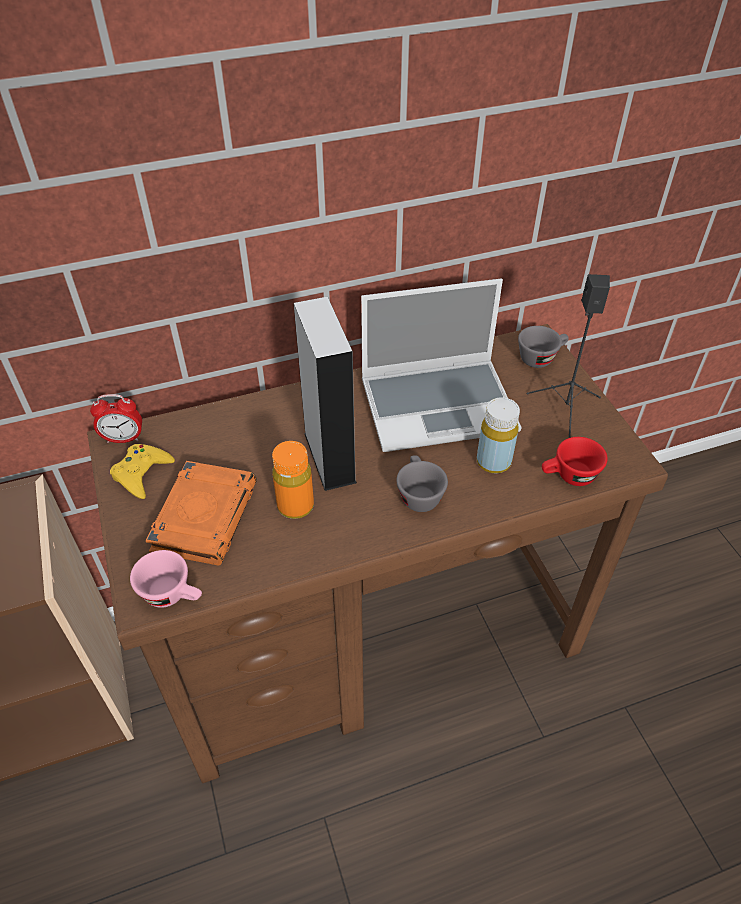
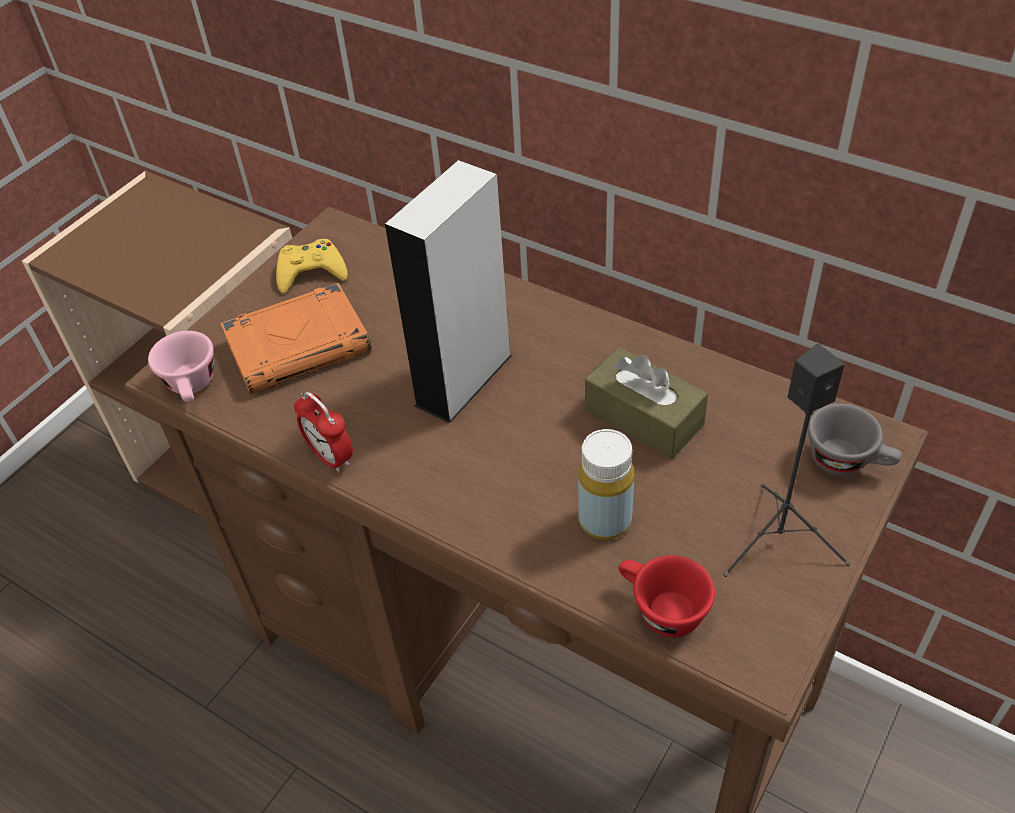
camera: 55 degrees right, 0 degrees up
alarm clock [90,394,142,443] -> alarm clock moved to [294,392,353,472]
orange bottle [272,441,314,519] -> none
laptop [361,279,522,452] -> brown tissue box [585,347,708,459]
grey cup [396,455,448,512] -> none

